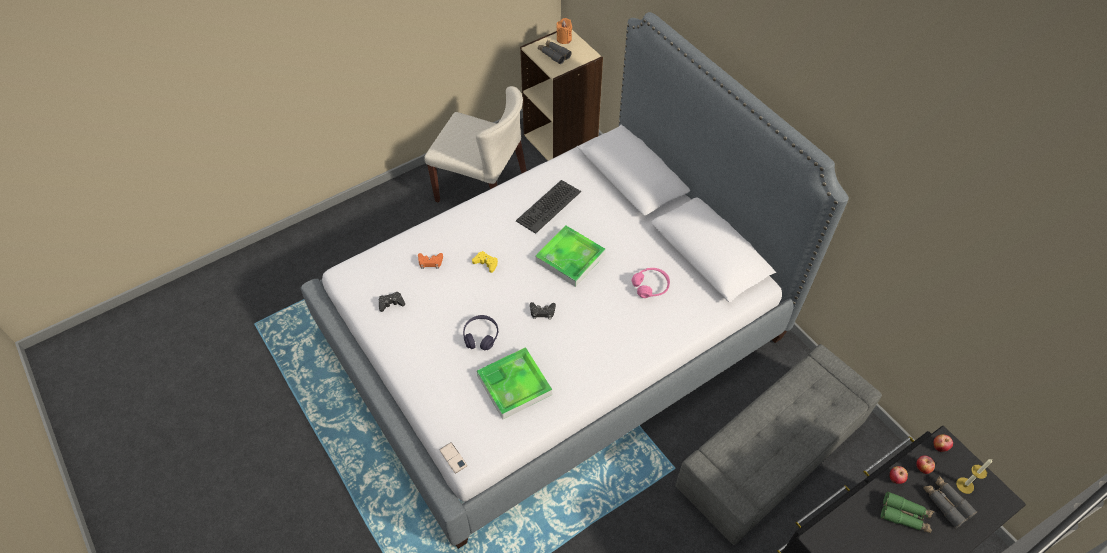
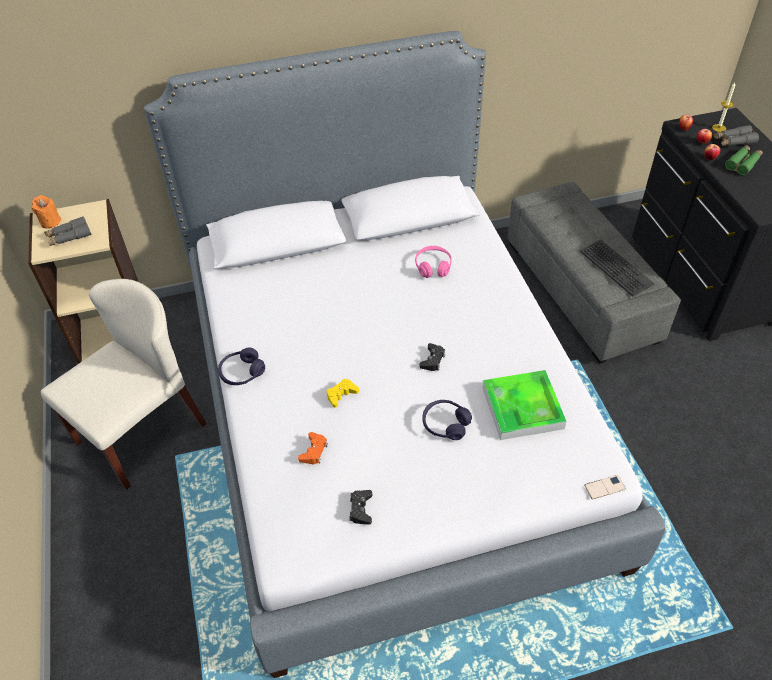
camera: 70 degrees left, 5 degrees down
keyboard [516,180,581,234] -> keyboard moved to [580,240,655,296]
tray [535,226,606,287] -> none
none -> purple headphones [218,348,265,385]

